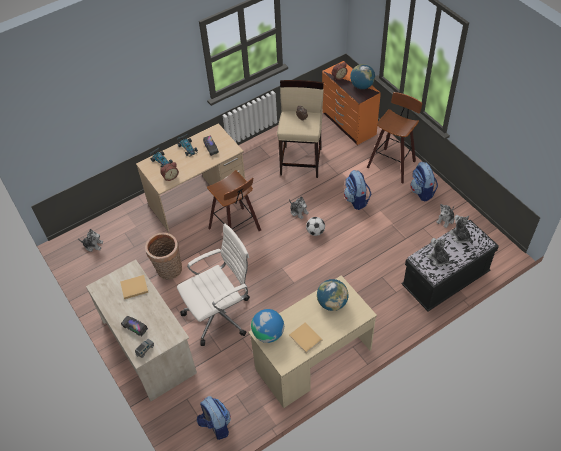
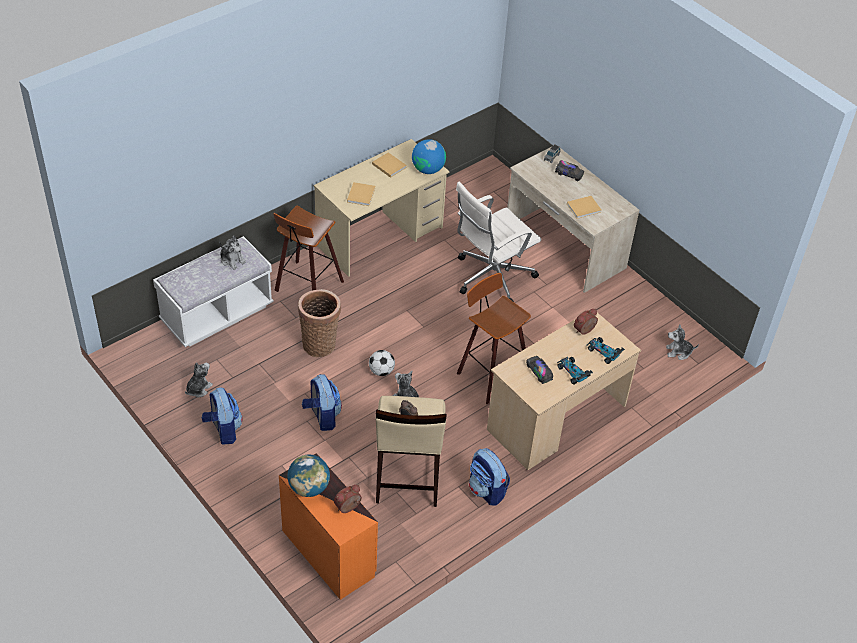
camera: 170 degrees right, 5 degrees down
basket [145,232,182,280] -> basket moved to [298,289,341,357]
backpack [197,396,231,440] -> backpack moved to [469,448,510,506]
globe [317,279,349,311] -> beige book [347,182,376,206]
stool [367,92,422,183] -> stool moved to [273,205,344,292]
black bench [402,220,499,311] -> white bench [153,236,274,347]
plush toy [449,215,472,243] -> none

